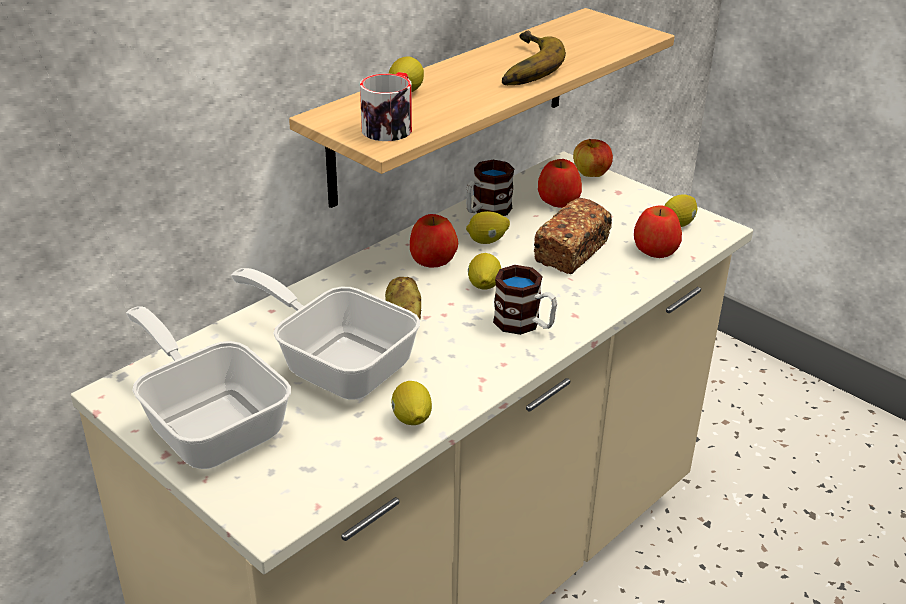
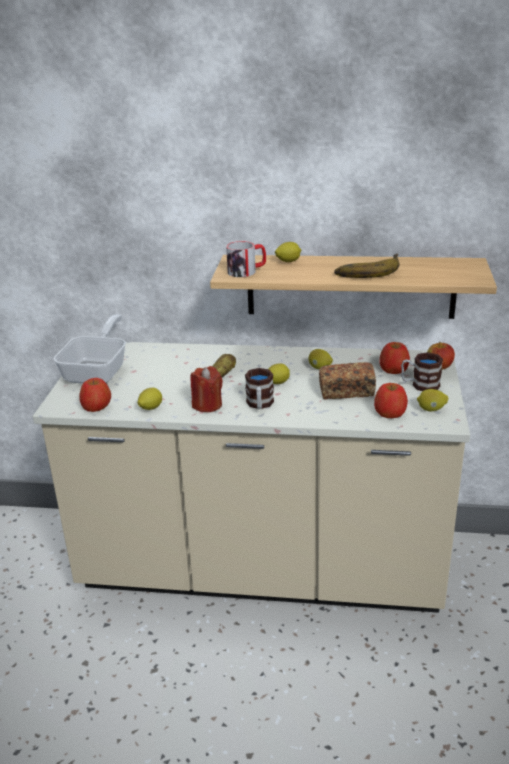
camera: 55 degrees right, 5 degrees down
frying pan [231,268,420,400] -> none
apple [410,214,458,268] -> apple moved to [79,378,111,412]
mug [466,160,514,216] -> mug moved to [401,352,443,391]
none -> red candle [191,366,223,412]

